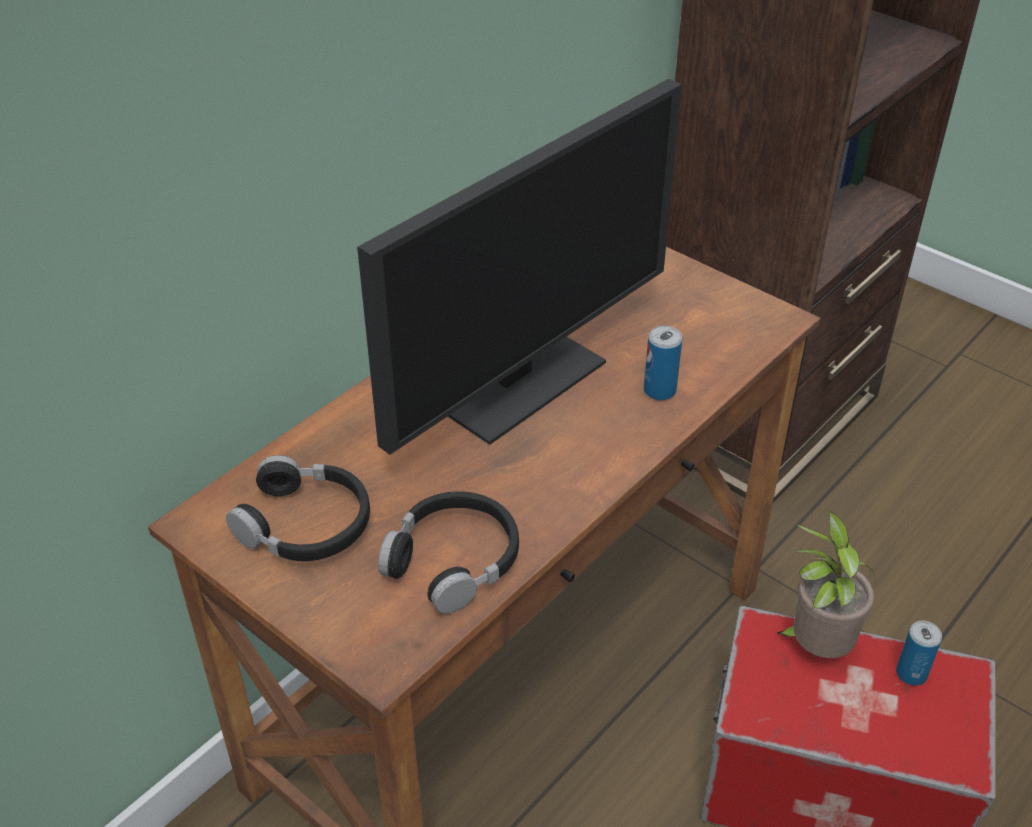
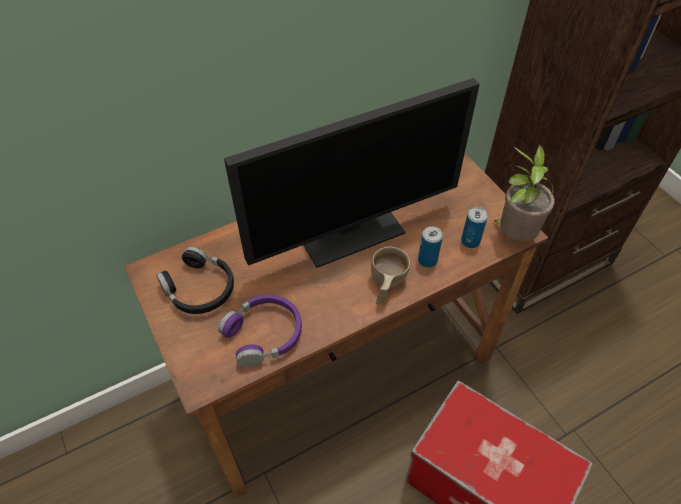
camera: 20 degrees right, 10 degrees up
black headphones [378,491,519,614] -> purple headphones [218,295,302,367]
potted plant [777,511,875,658] -> potted plant moved to [495,144,554,241]
can [896,621,942,686] -> can moved to [461,207,488,248]
none -> beige cup [371,247,410,304]

